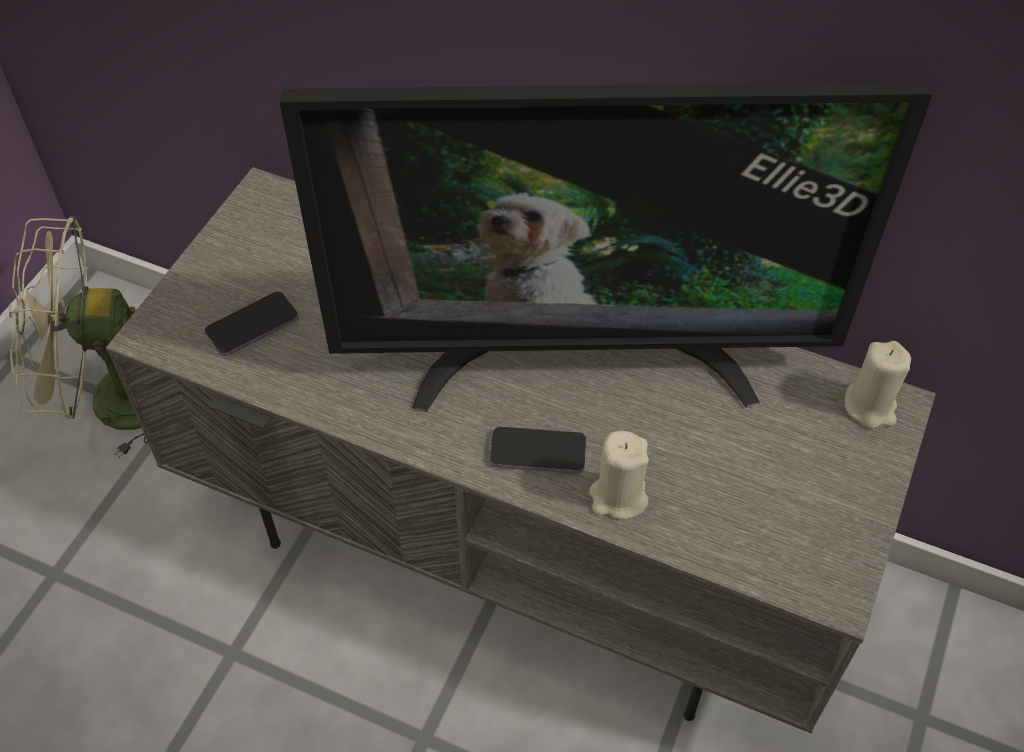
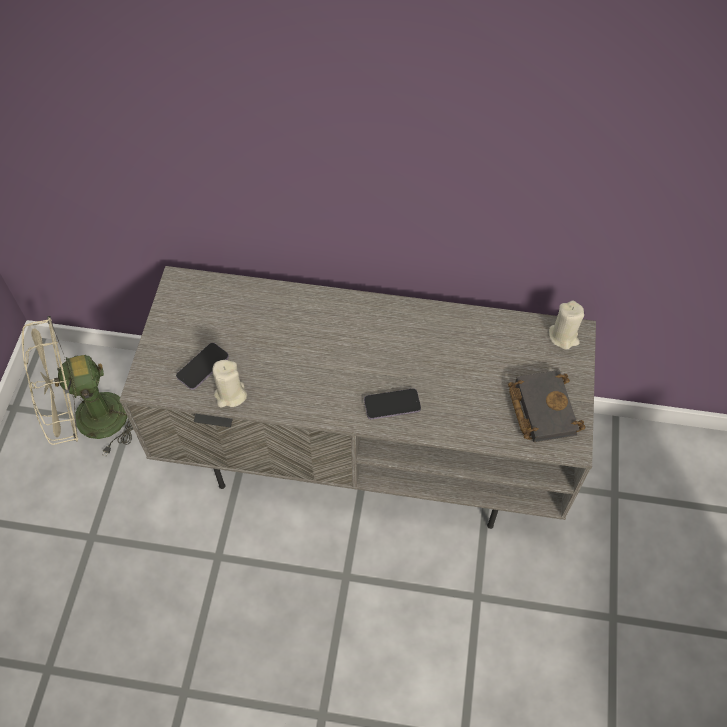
camera: 15 degrees left, 5 degrees up
television [279,81,933,412] -> none
beige candle [589,431,649,520] -> beige candle moved to [212,360,247,408]
none -> black book [508,370,586,442]

